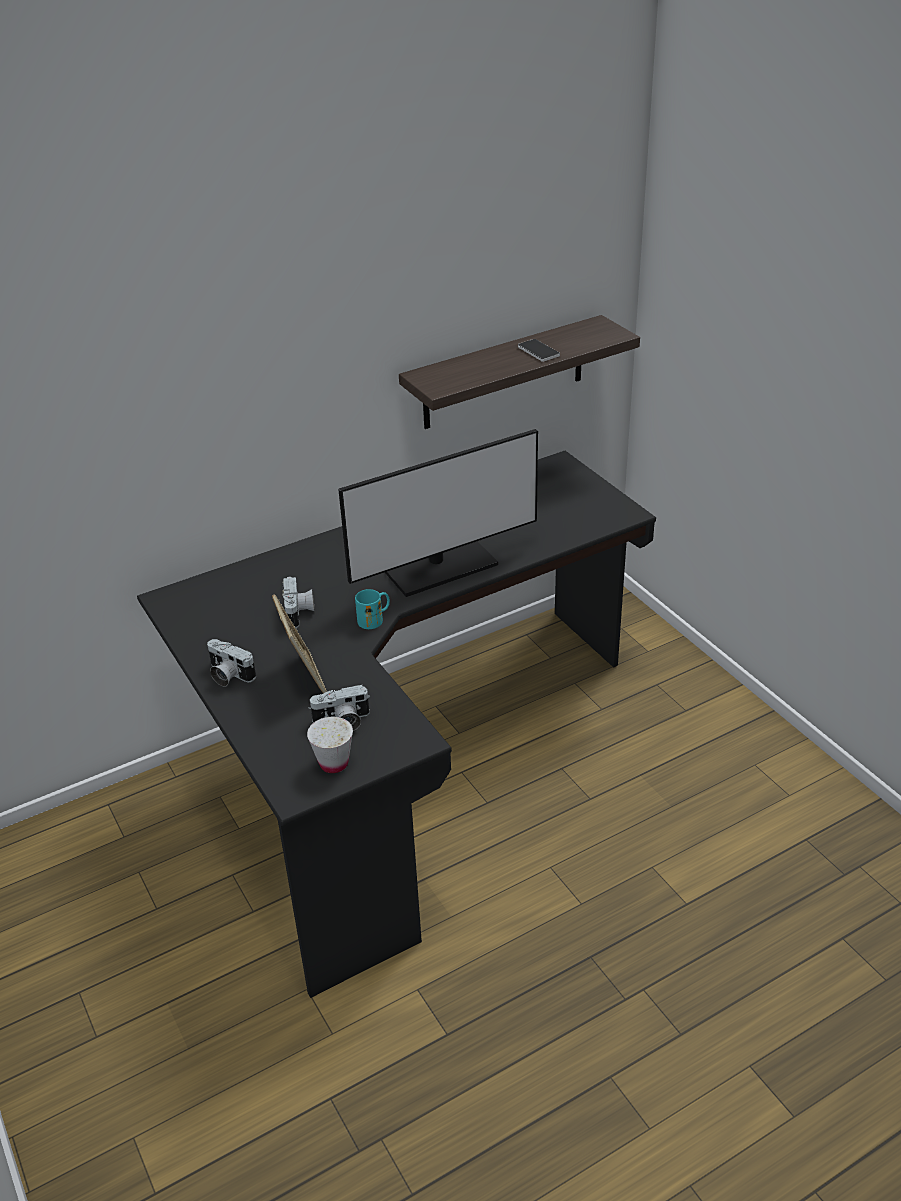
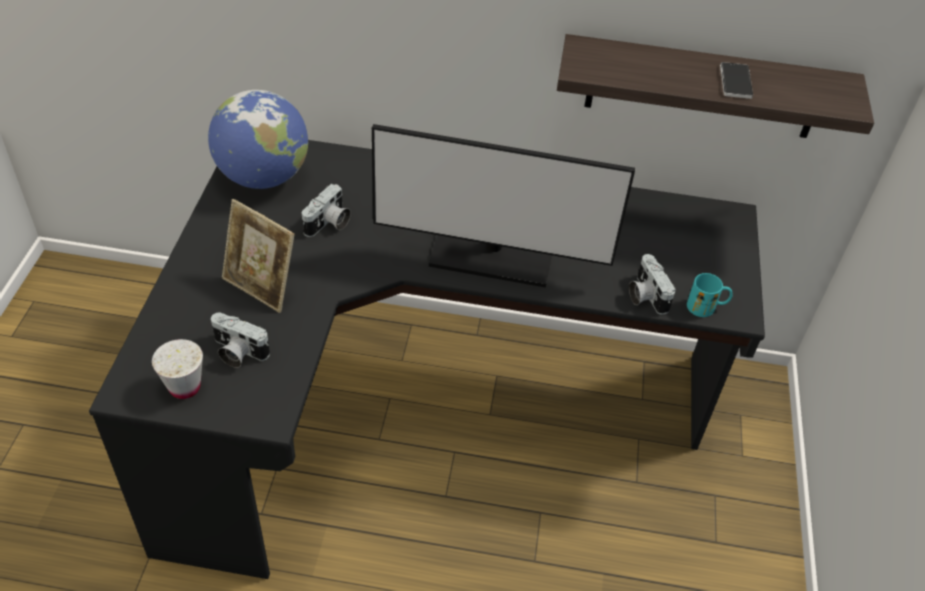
camera: 35 degrees right, 10 degrees up
camera [207,639,256,687] -> camera moved to [629,254,676,315]
picture frame [272,594,327,693] -> picture frame turned 105 degrees clockwise [222,199,295,313]
turquoise mug [355,589,390,629] -> turquoise mug moved to [687,273,733,317]
none -> globe [208,90,308,189]

